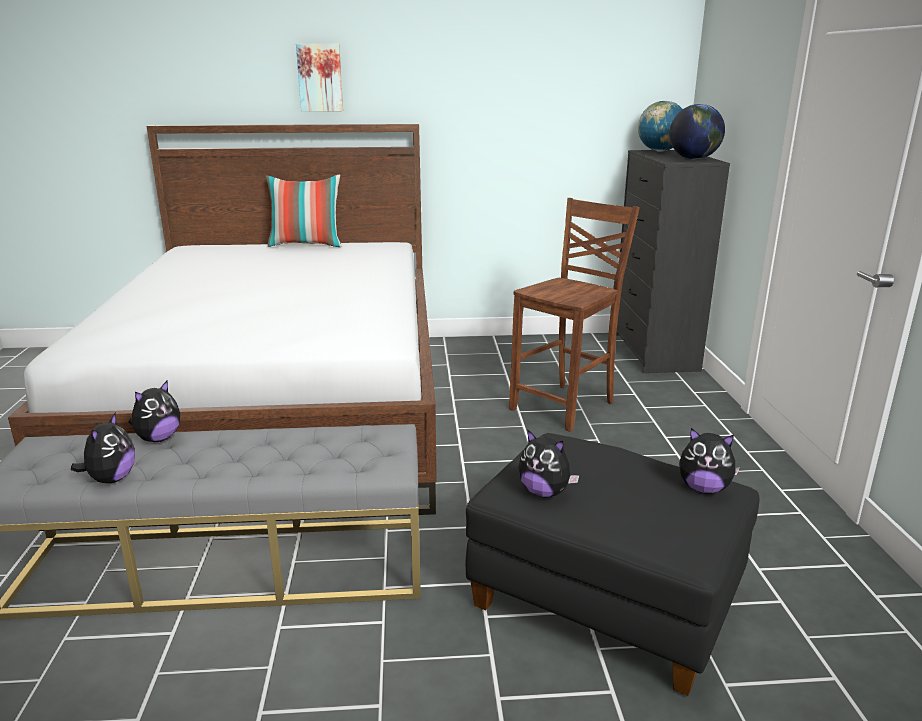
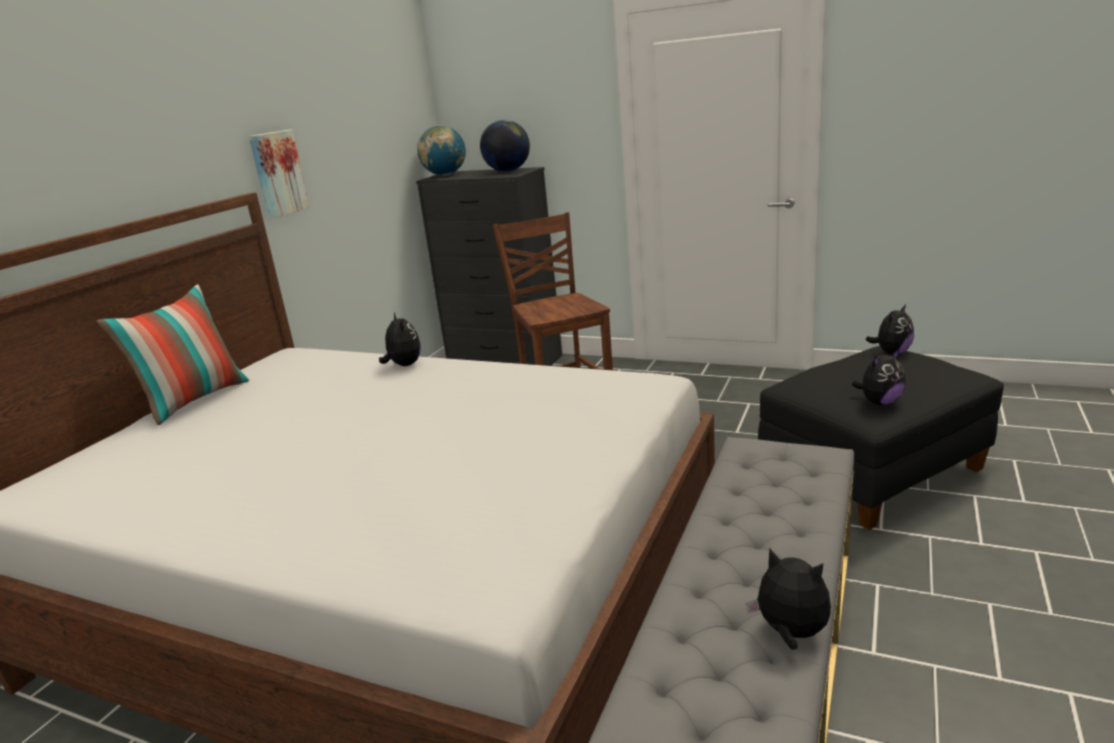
camera: 60 degrees left, 0 degrees up
plush toy [128,380,180,442] -> plush toy moved to [379,312,421,366]
picture [296,43,343,112] -> picture moved to [249,130,310,218]

